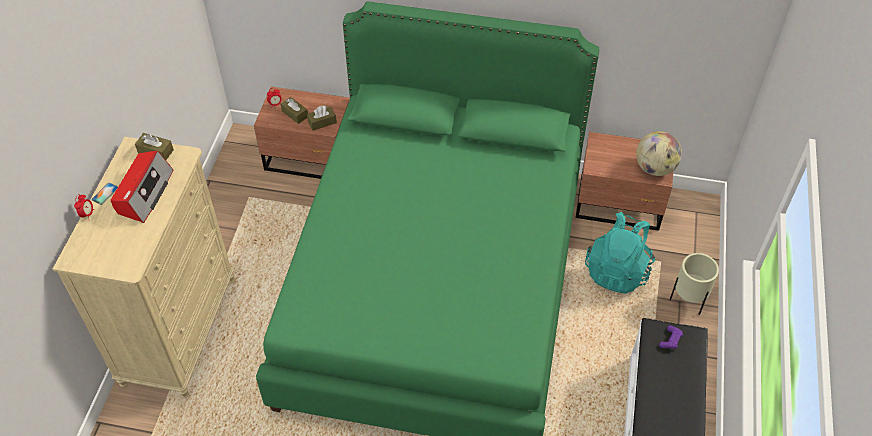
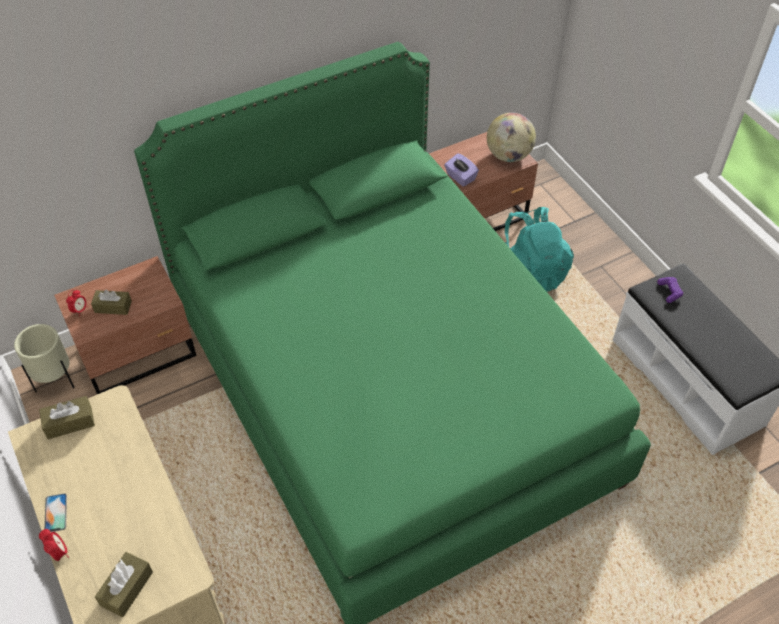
camera: 40 degrees left, 0 degrees up
radio [111,151,173,223] -> none
brown tissue box [307,106,337,131] -> brown tissue box moved to [95,552,153,617]
beige planter [669,253,719,315] -> beige planter moved to [14,324,75,392]
none -> purple tissue box [444,153,479,187]

